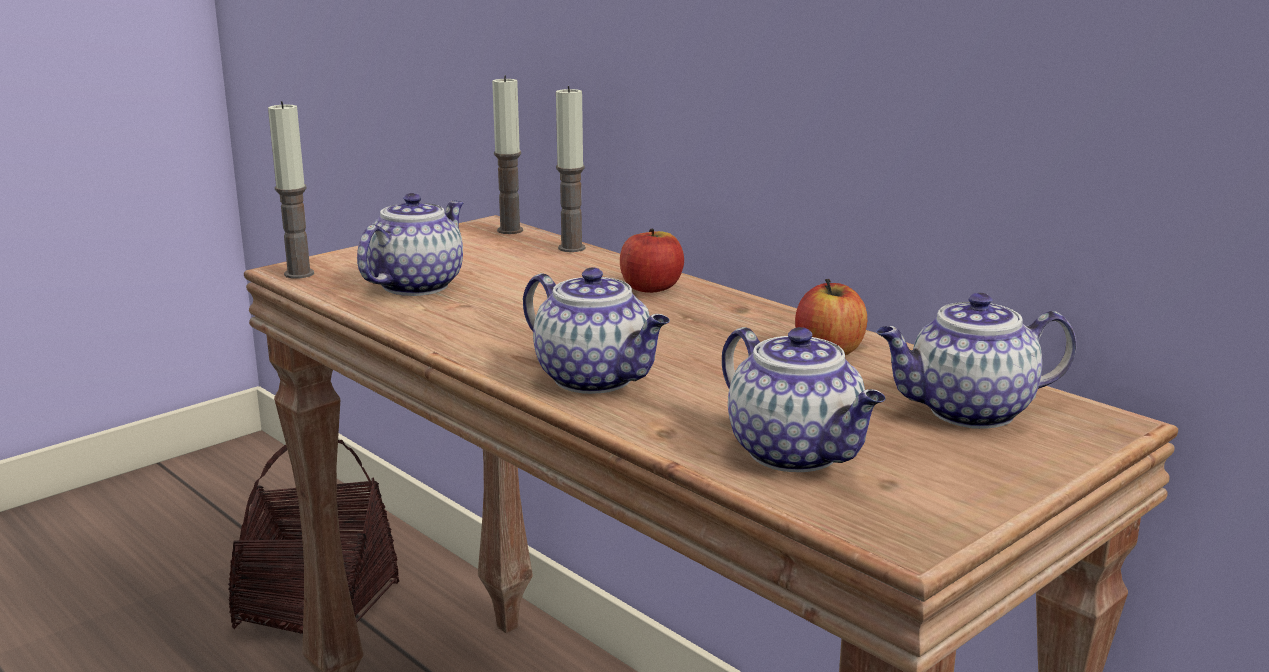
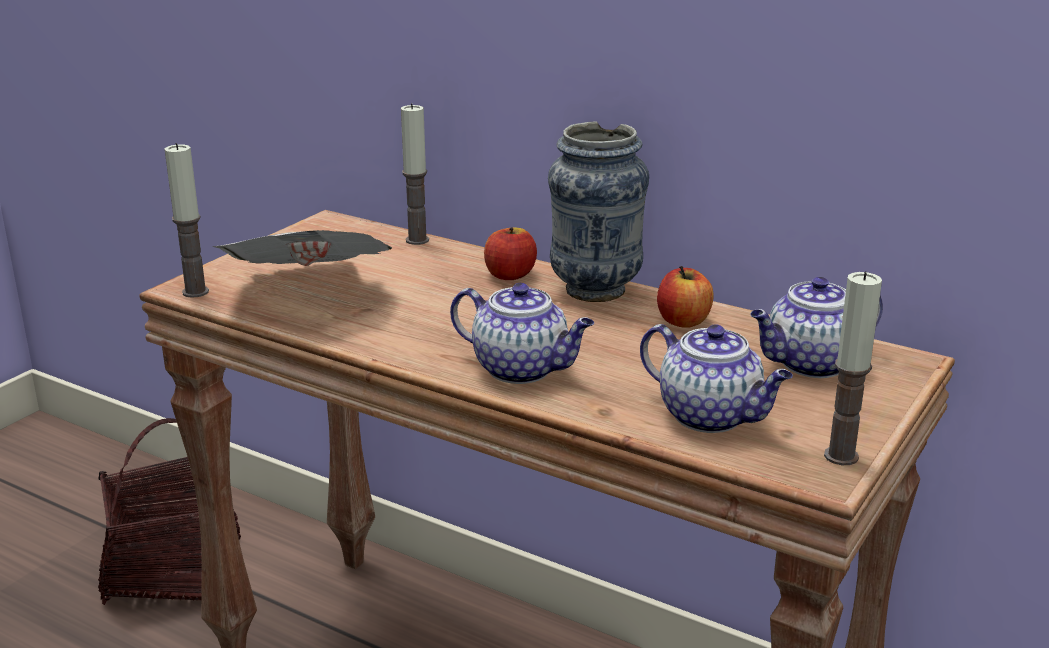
camera: 15 degrees left, 5 degrees up
teapot [357,193,464,296] -> newspaper [213,230,392,266]
candle [492,75,523,234] -> candle moved to [824,272,882,465]
none -> vase [548,121,649,302]

